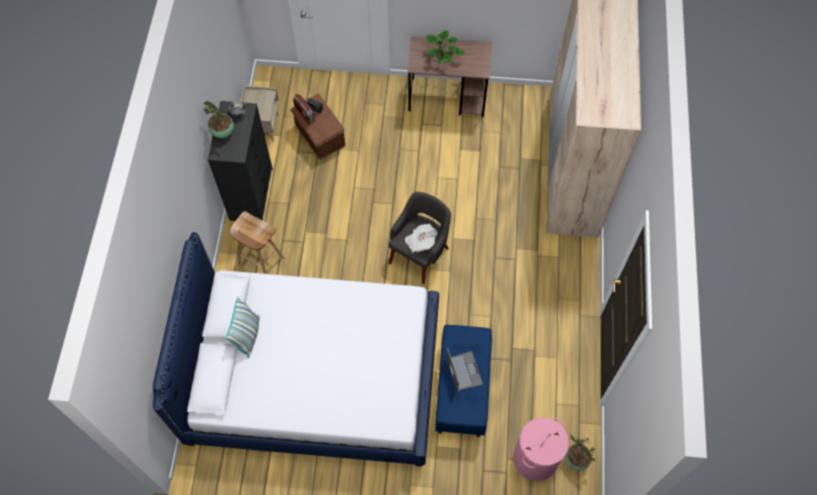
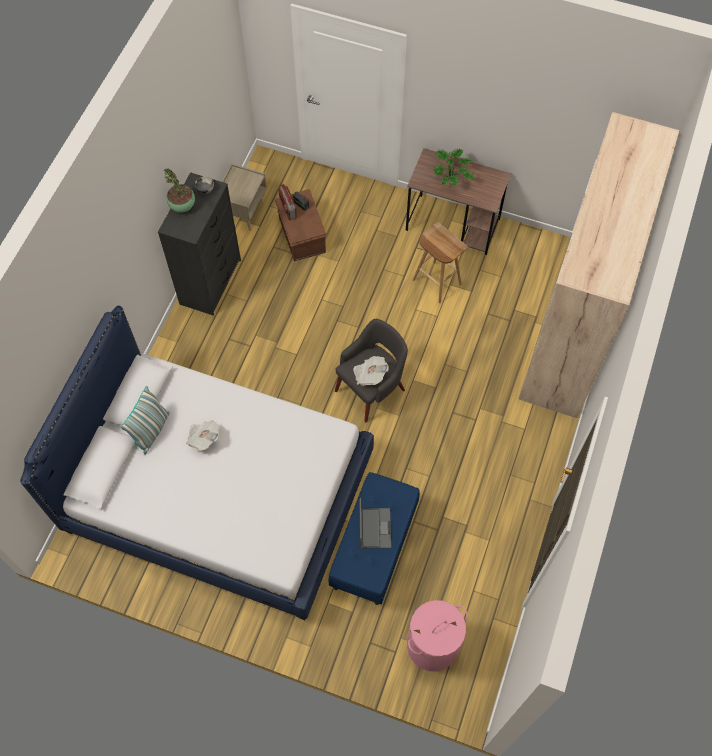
camera: 15 degrees right, 0 degrees up
brown stool [230,211,284,274] -> brown stool moved to [413,222,468,303]
potted plant [565,434,596,471] -> none
none -> newspaper [186,420,220,451]

